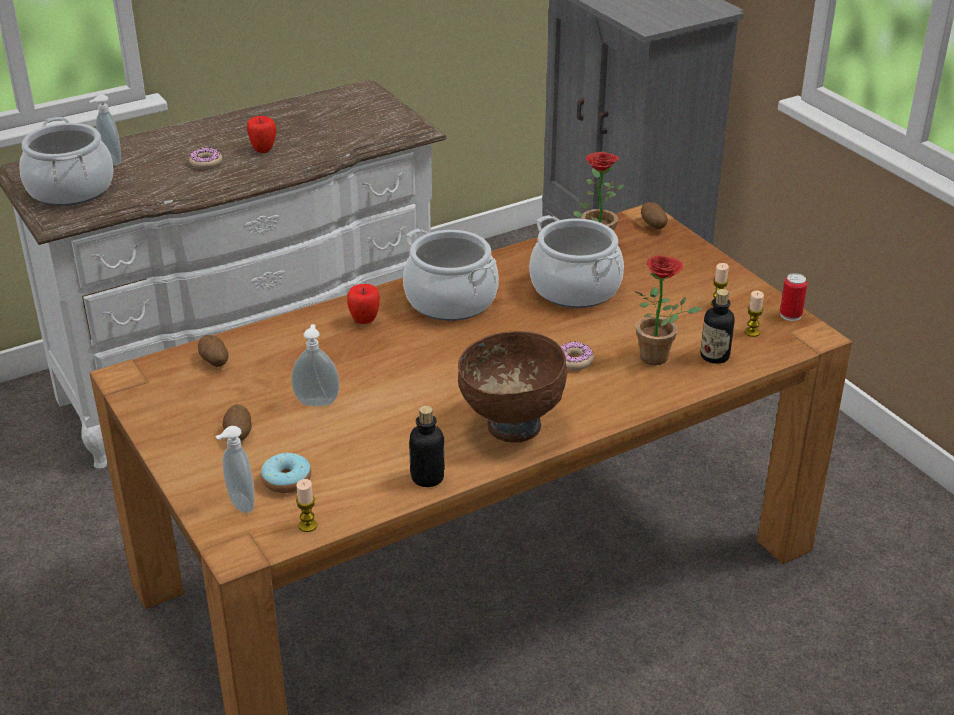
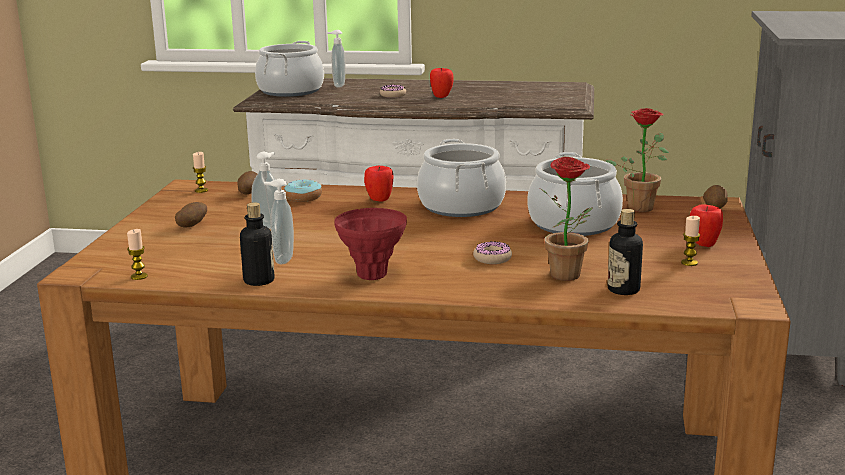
camera: 40 degrees right, 15 degrees down
soap dispenser [215,426,254,513] -> soap dispenser moved to [264,179,294,264]
donut [261,453,311,493] -> donut moved to [284,180,322,202]
brown bowl [458,331,567,443] -> red vase [334,208,407,280]
candle [745,291,764,337] -> candle moved to [193,152,208,193]
can [780,273,807,321] -> none
none -> apple [690,204,723,247]

